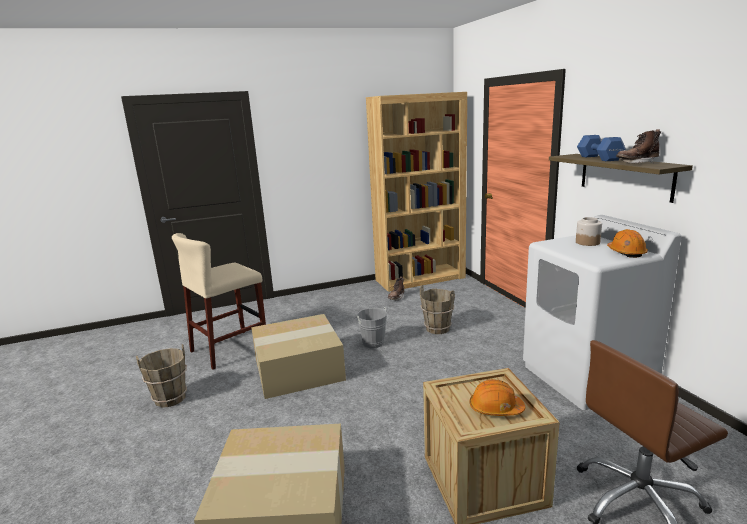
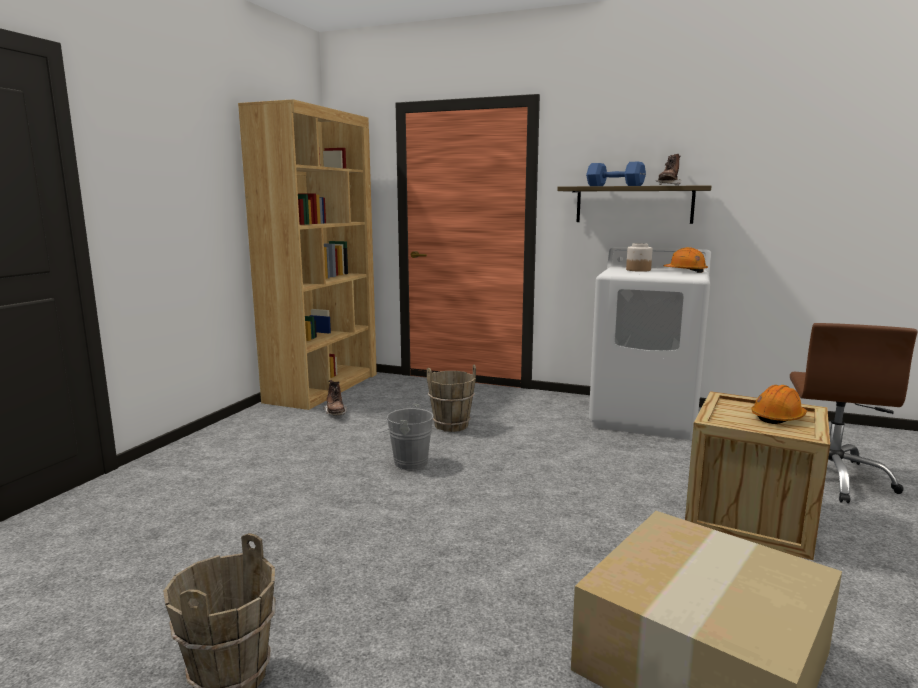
camera: 50 degrees left, 5 degrees down
beige stool [172,233,266,370] -> none
cardboard box [251,314,346,399] -> none

